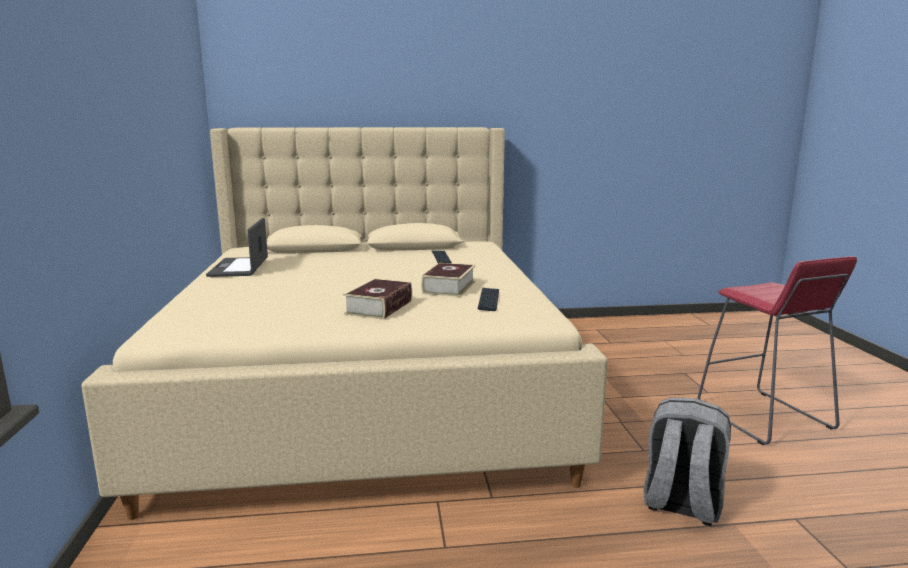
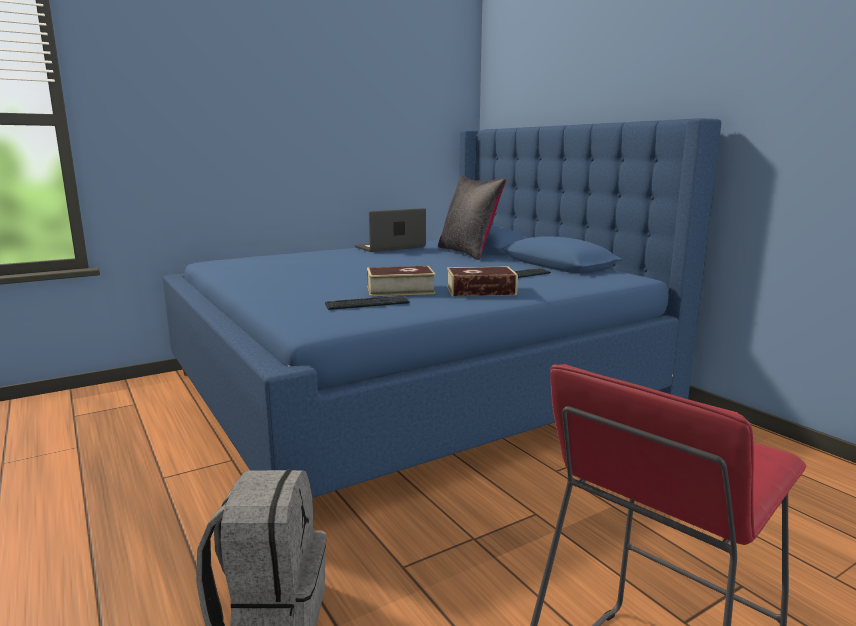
camera: 65 degrees right, 0 degrees up
beige bed [81,127,608,520] -> blue bed [163,118,721,498]
book [343,278,412,319] -> book moved to [447,267,518,296]
none -> black pillow [438,176,506,260]

